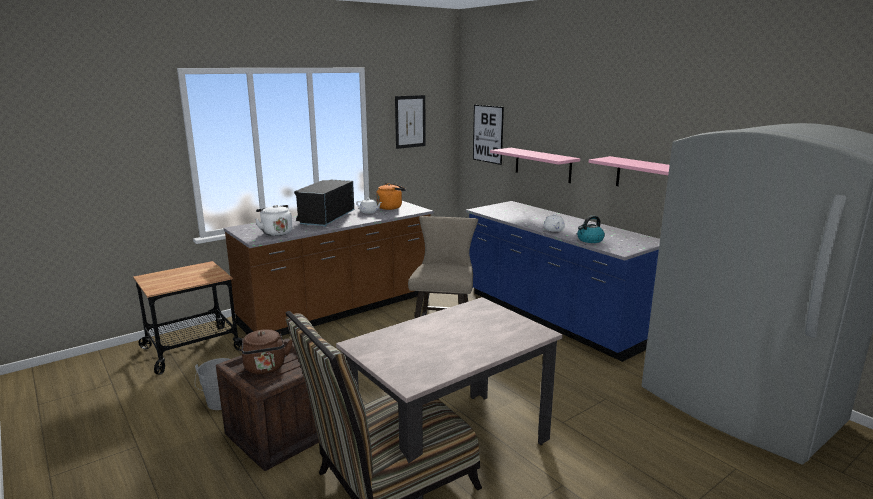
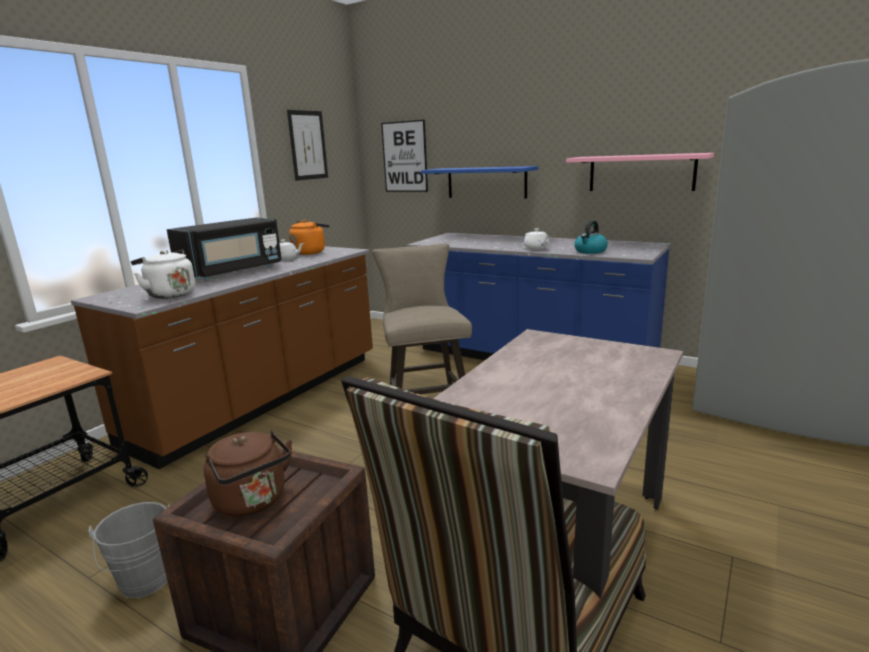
camera: 20 degrees left, 0 degrees up
black microwave [294,179,354,227] -> black microwave turned 135 degrees counterclockwise [167,217,282,280]
pink shelf [490,148,580,183] -> blue shelf [421,166,538,198]

